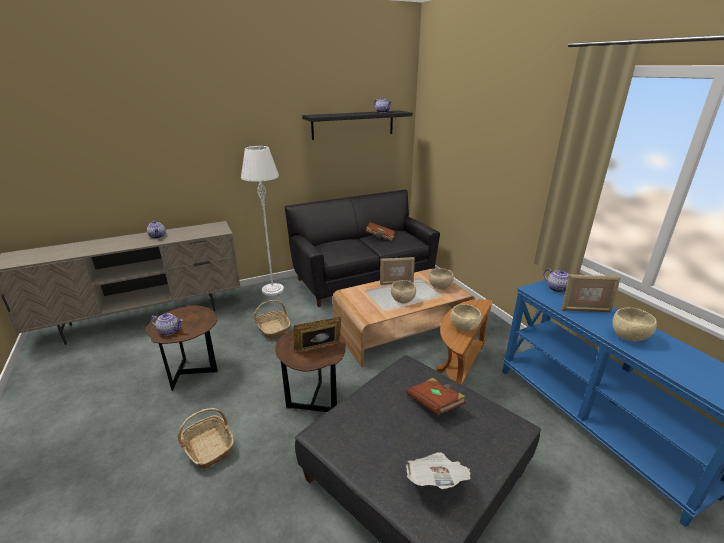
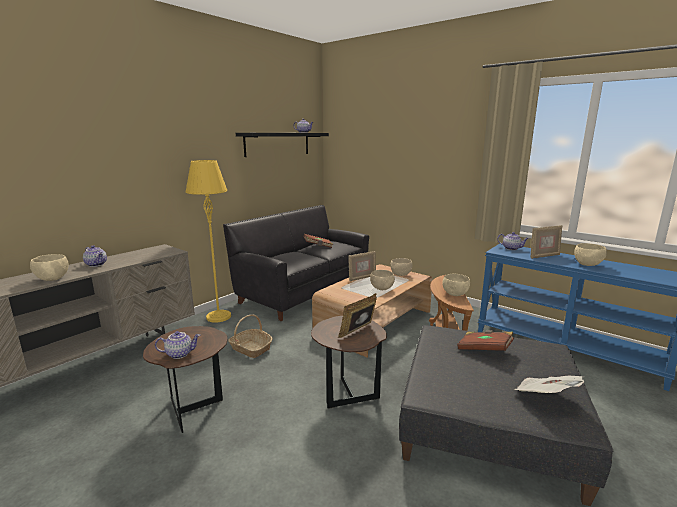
camera: 25 degrees left, 10 degrees down
basket [178,408,234,469] -> none
white floor lamp [241,146,284,296] -> yellow floor lamp [186,160,231,323]
none -> beige bowl [30,254,69,281]

